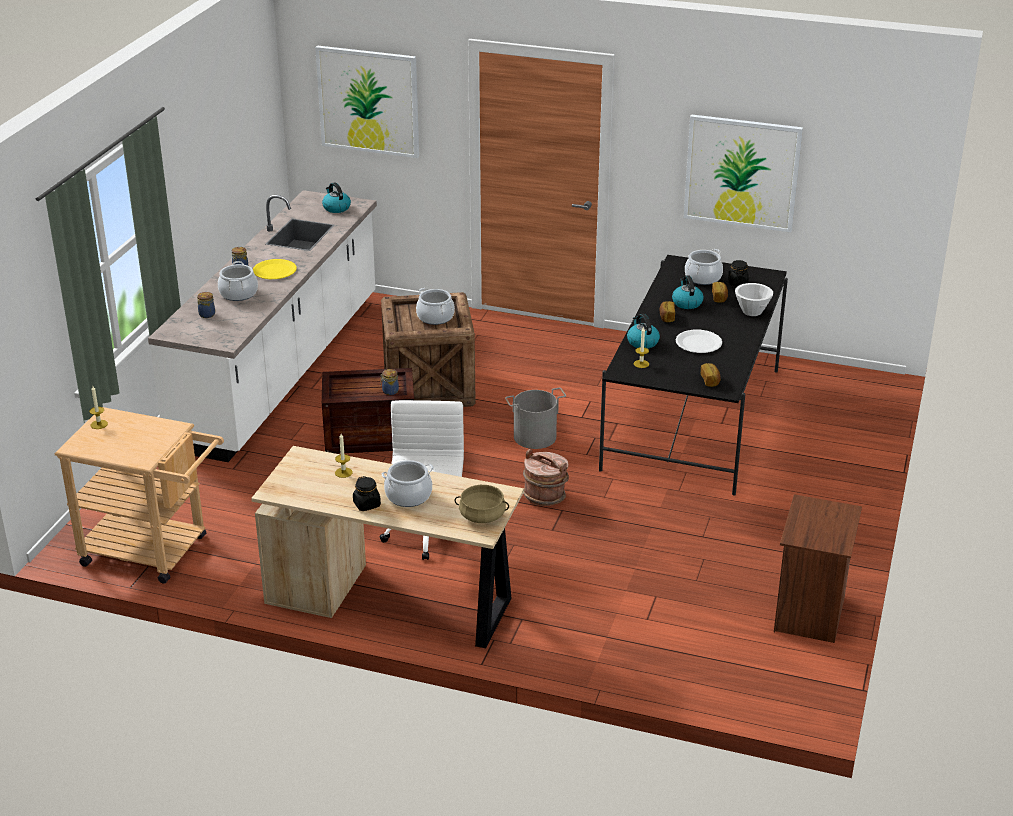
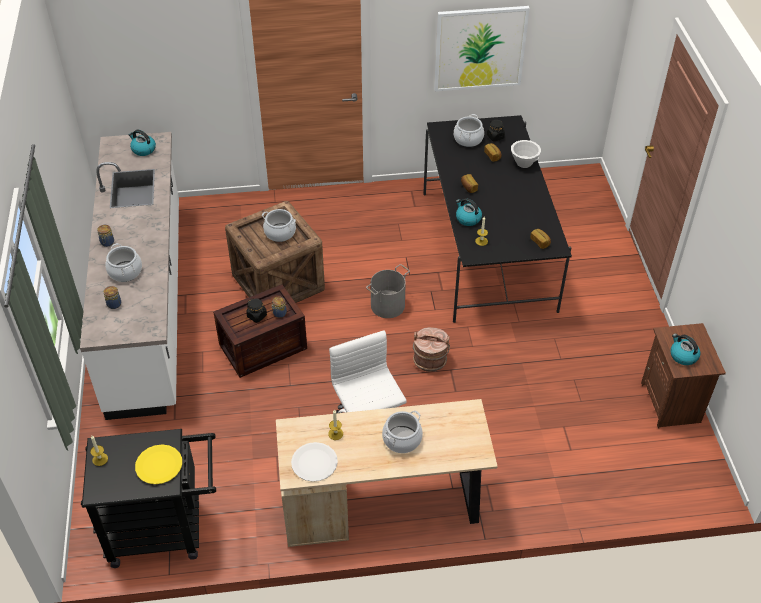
camera: 25 degrees left, 15 degrees up
beige cart [54,407,224,584] -> black cart [81,429,216,568]
yellow plate [253,259,297,279] -> yellow plate moved to [135,444,182,484]
picture [315,45,419,158] -> none
black jar [353,476,381,511] -> black jar moved to [246,299,267,323]
beige cooking pot [454,485,509,523] -> none
kettle [672,275,704,309] -> kettle moved to [670,334,700,365]
white plate [676,330,722,353] -> white plate moved to [291,442,338,482]

